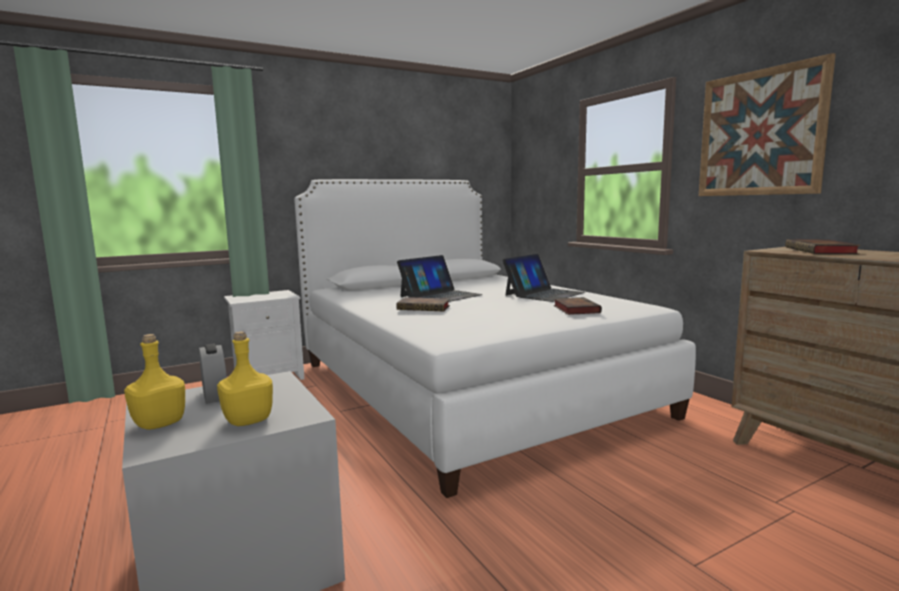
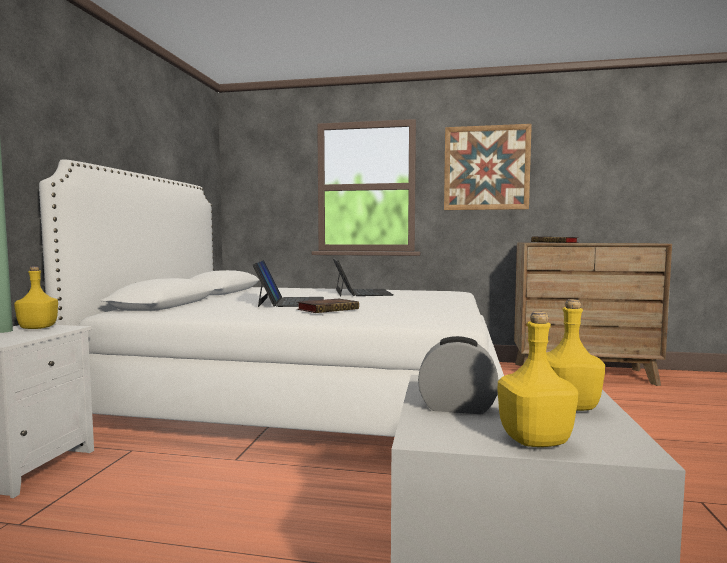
camera: 50 degrees left, 5 degrees down
book [554,297,602,315] -> none
none -> yellow bottle [14,266,58,329]

